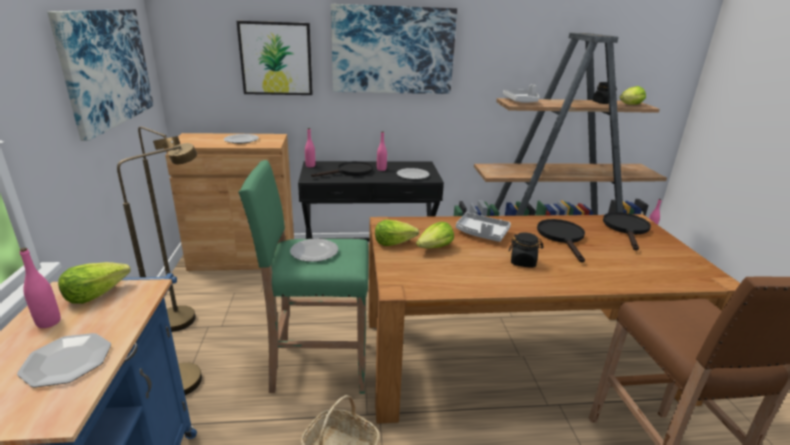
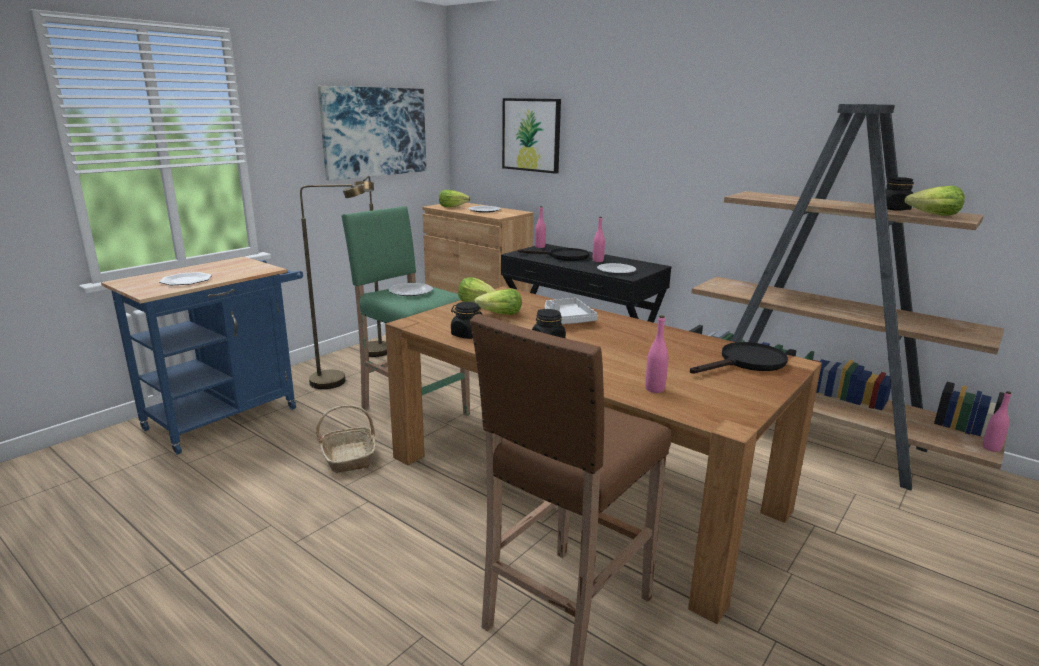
camera: 45 degrees right, 5 degrees down
pink bottle [20,248,61,328] -> pink bottle moved to [645,315,668,393]
lettuce [58,262,131,304] -> lettuce moved to [439,190,470,207]
picture [331,4,457,94] -> none
grey tray [503,84,539,103] -> none
black frying pan [537,219,585,263] -> none
none -> black jar [451,302,483,339]

